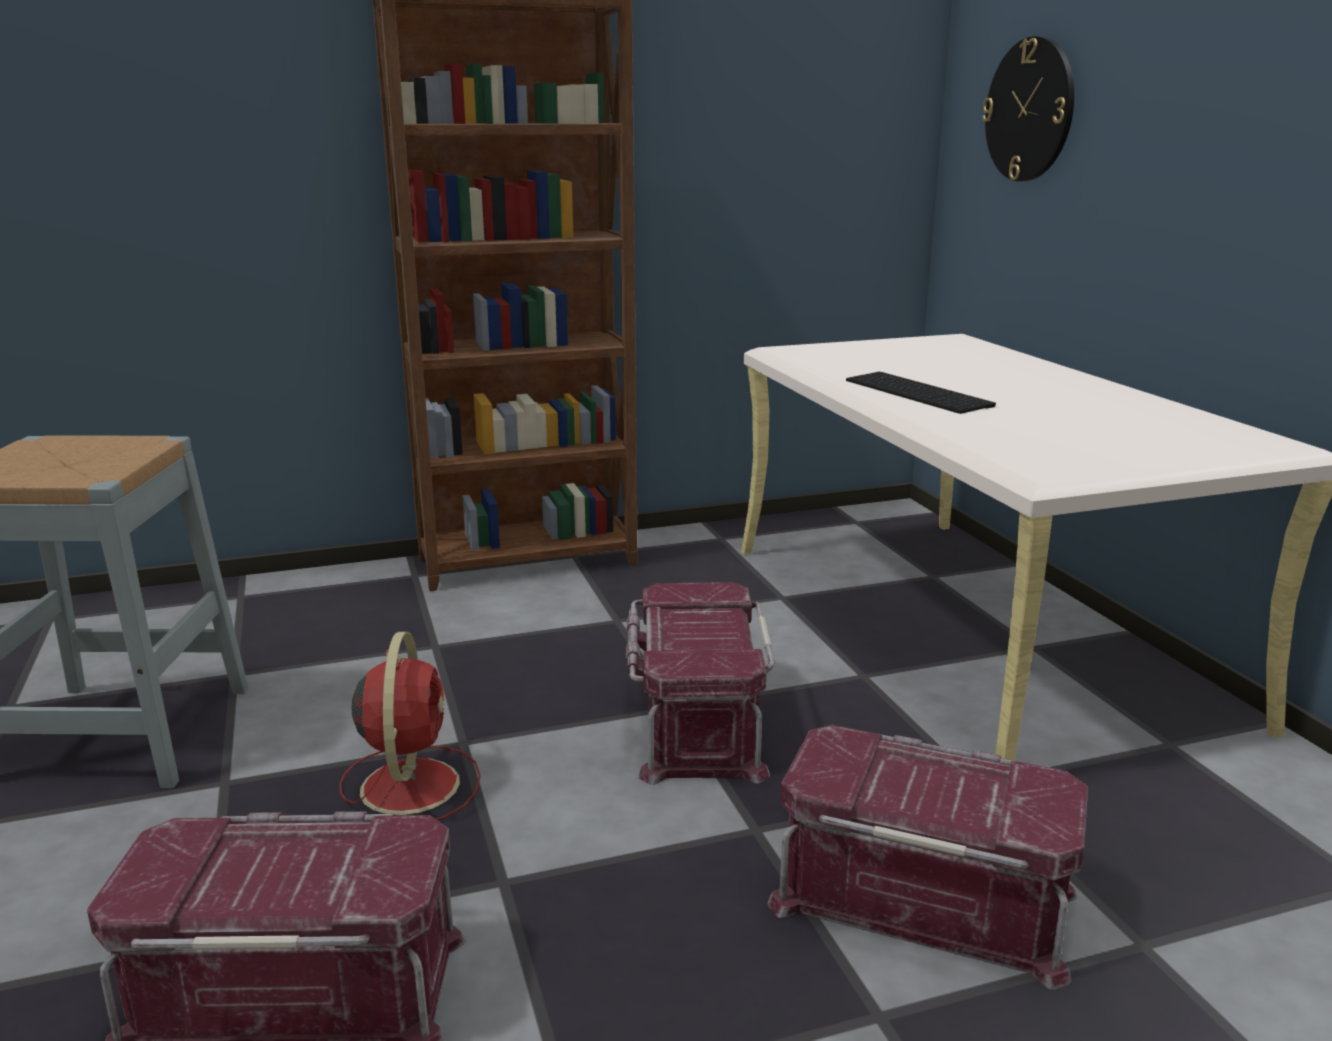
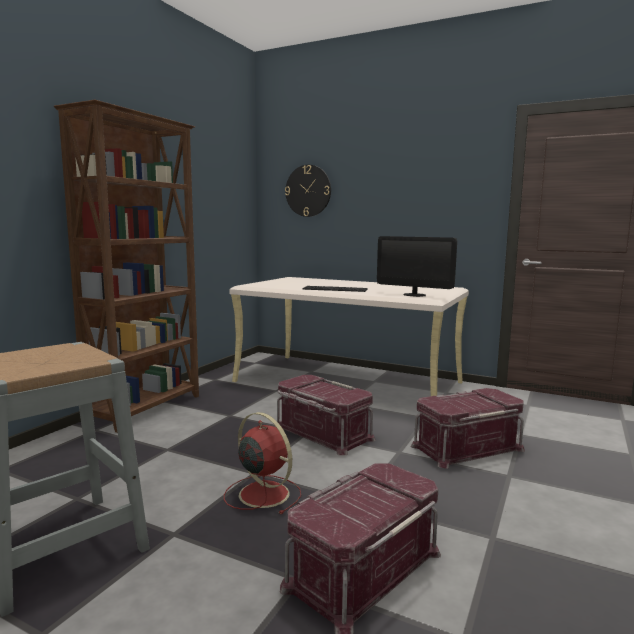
camera: 45 degrees left, 10 degrees down
none -> monitor [377,236,457,297]

